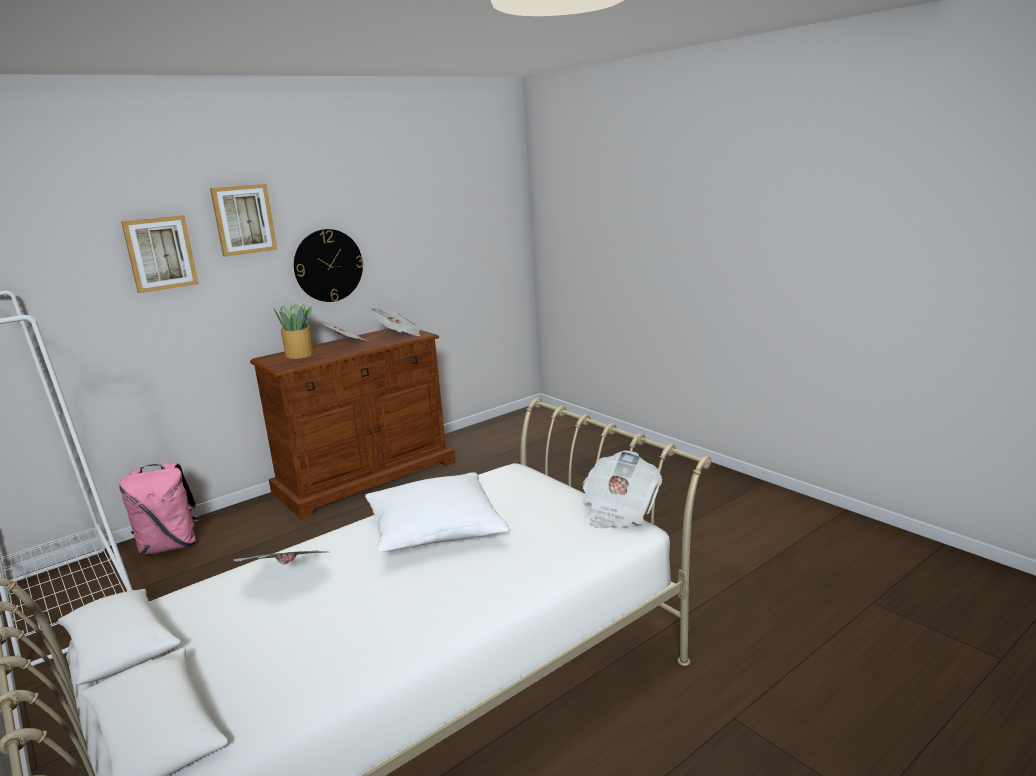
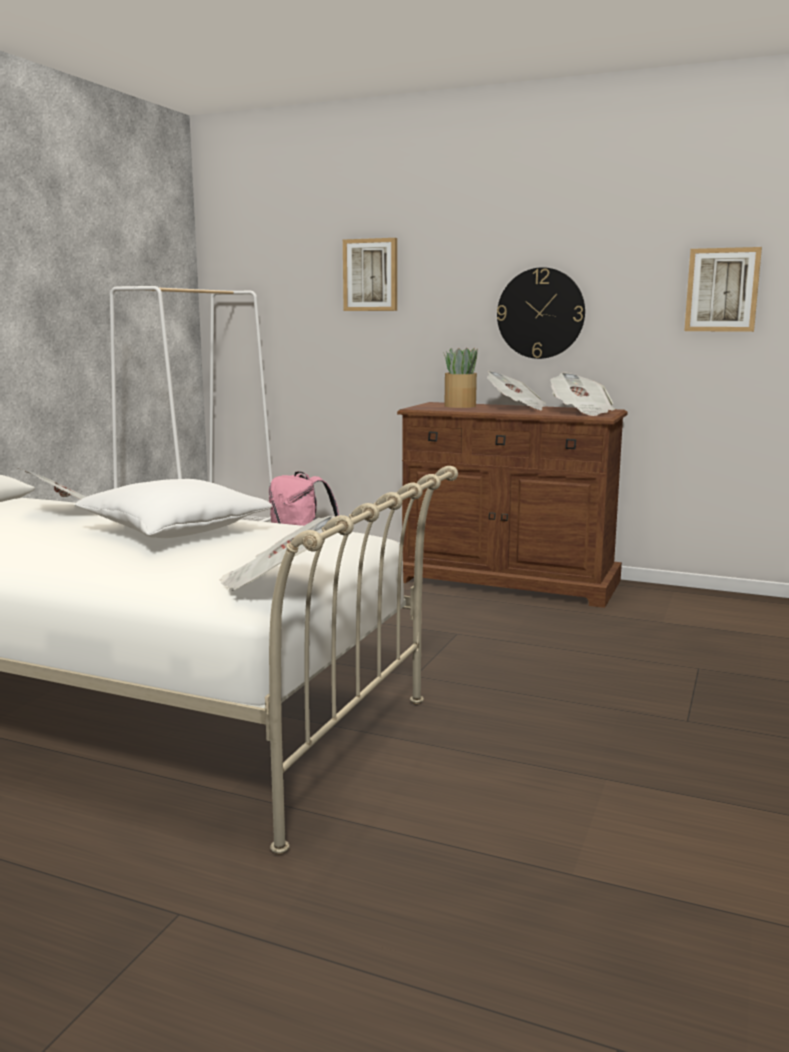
camera: 60 degrees right, 5 degrees down
picture [210,184,277,257] -> picture moved to [684,247,762,332]

